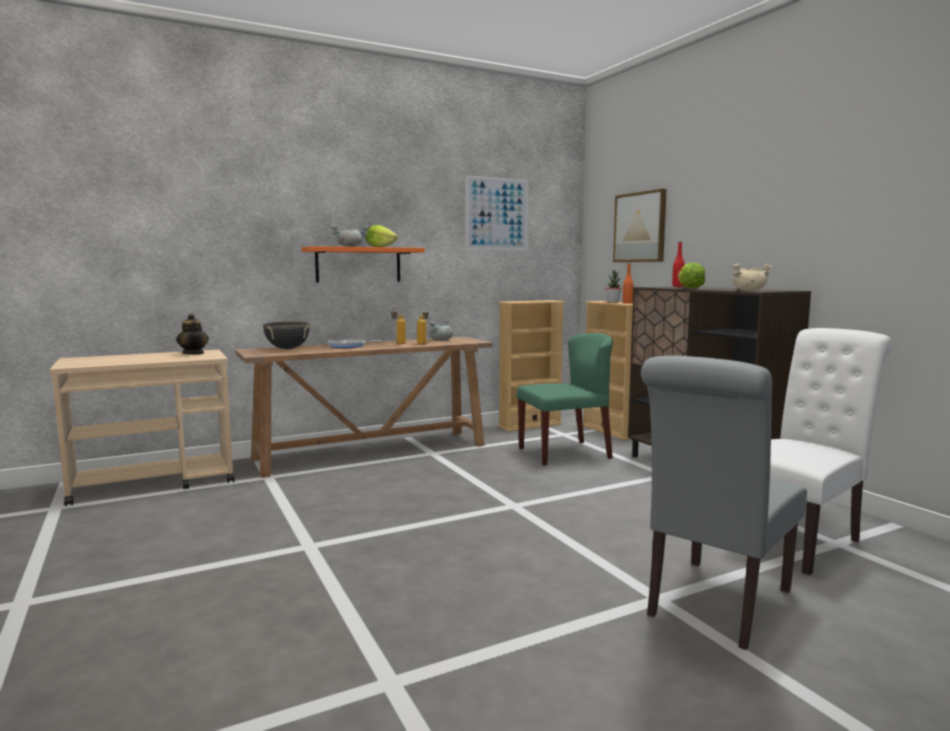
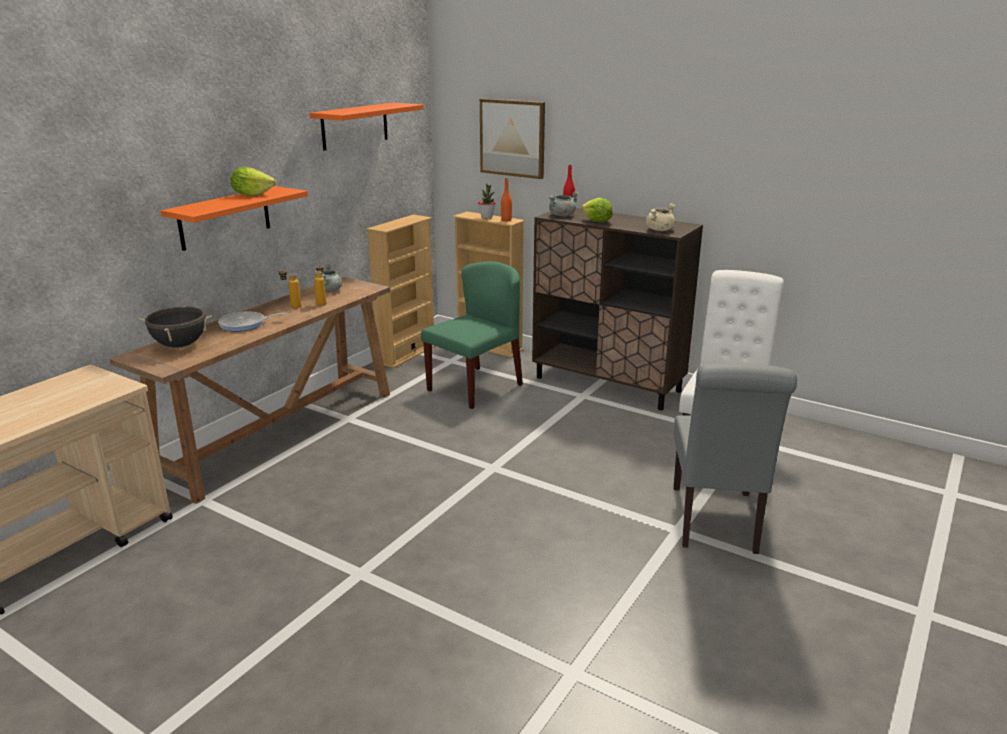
camera: 30 degrees left, 15 degrees up
teapot [176,314,209,354] -> none
grey cooking pot [331,225,369,247] -> grey cooking pot moved to [549,191,579,217]
picture [465,175,528,251] -> orange shelf [310,102,424,151]

